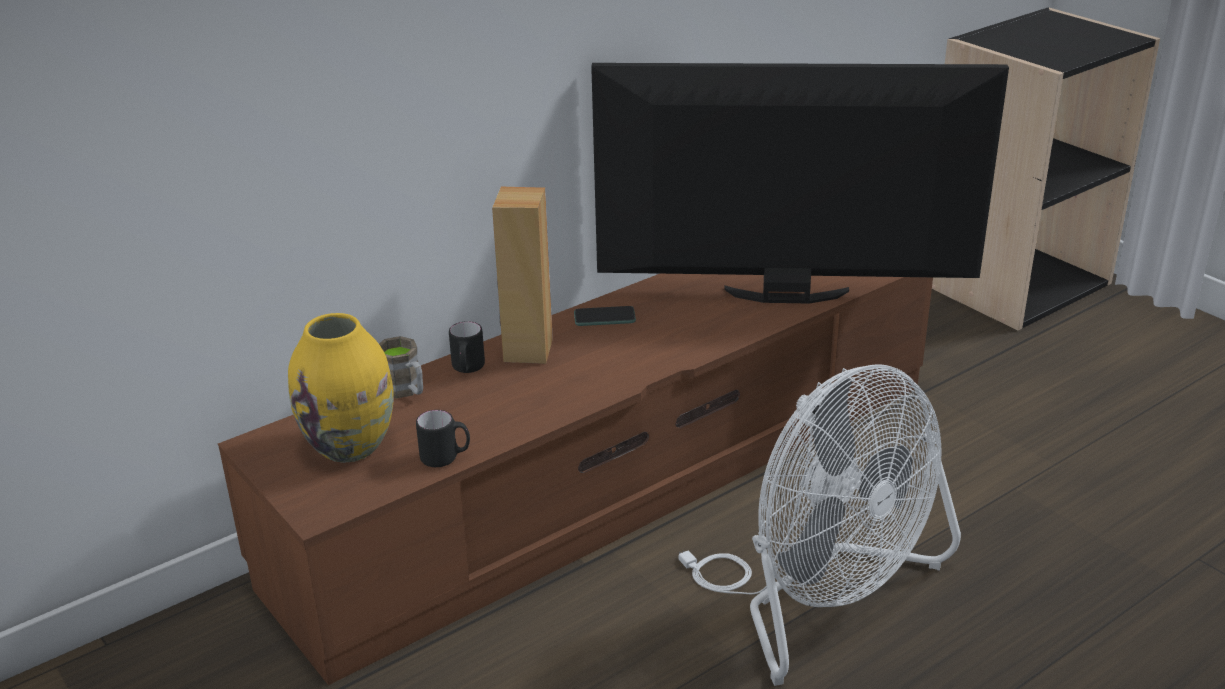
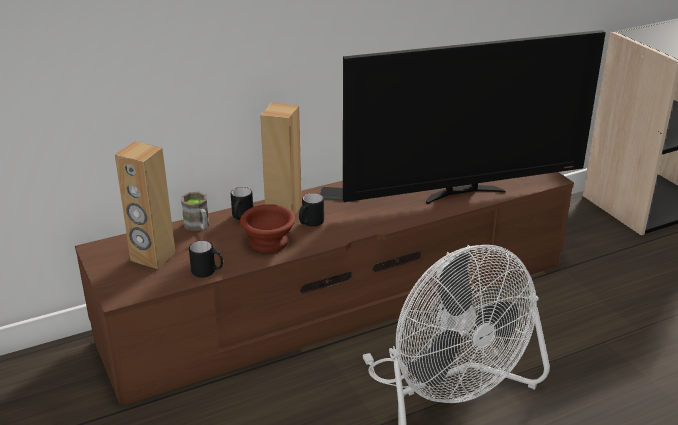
camera: 10 degrees right, 0 degrees up
yellow vase [288,313,394,463] -> brown speaker [115,141,176,269]
television [591,63,1009,303] -> television turned 150 degrees clockwise [343,30,606,204]
none -> brown bowl [240,204,295,253]
none -> black mug [299,193,324,227]

